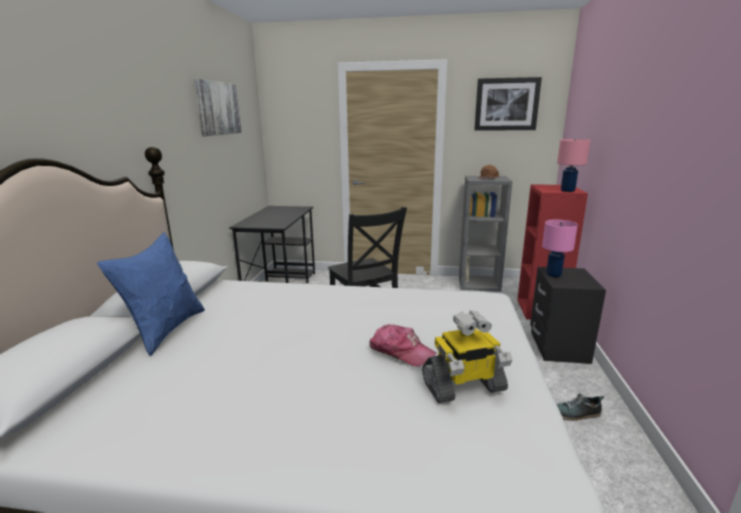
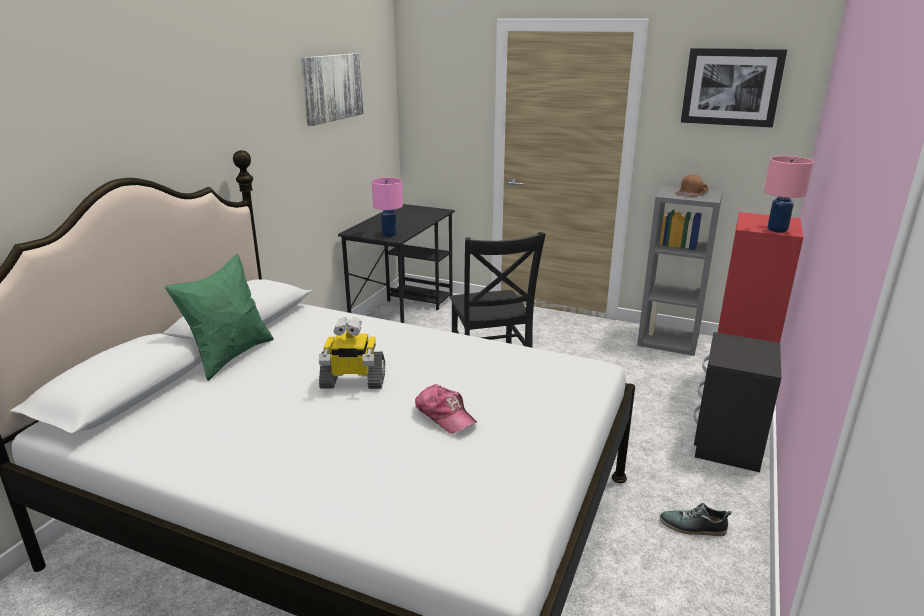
camera: 15 degrees right, 5 degrees up
blue pillow [97,232,205,356] -> green pillow [165,254,274,381]
toy robot [422,310,512,403] -> toy robot moved to [319,317,385,389]
pink table lamp [542,220,578,277] -> pink table lamp moved to [372,177,403,237]

